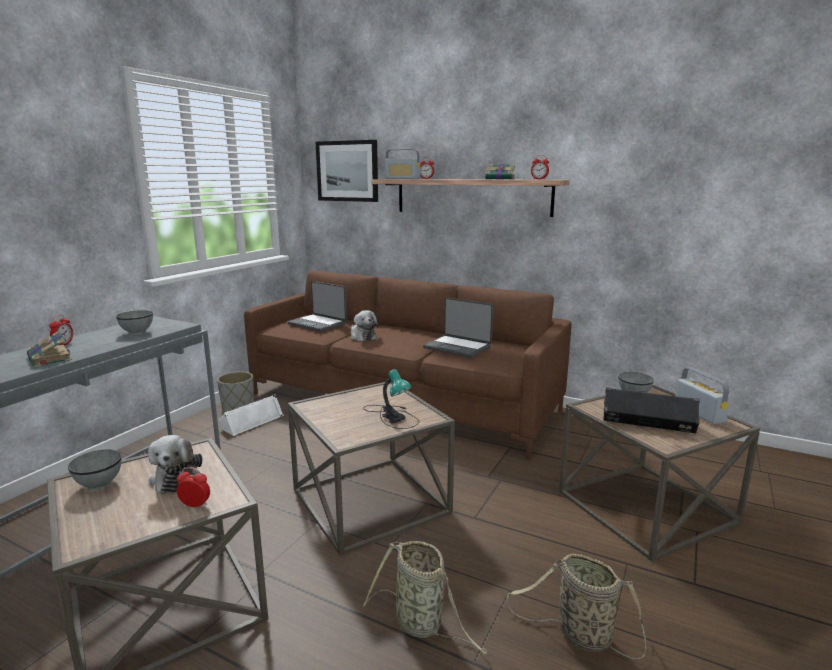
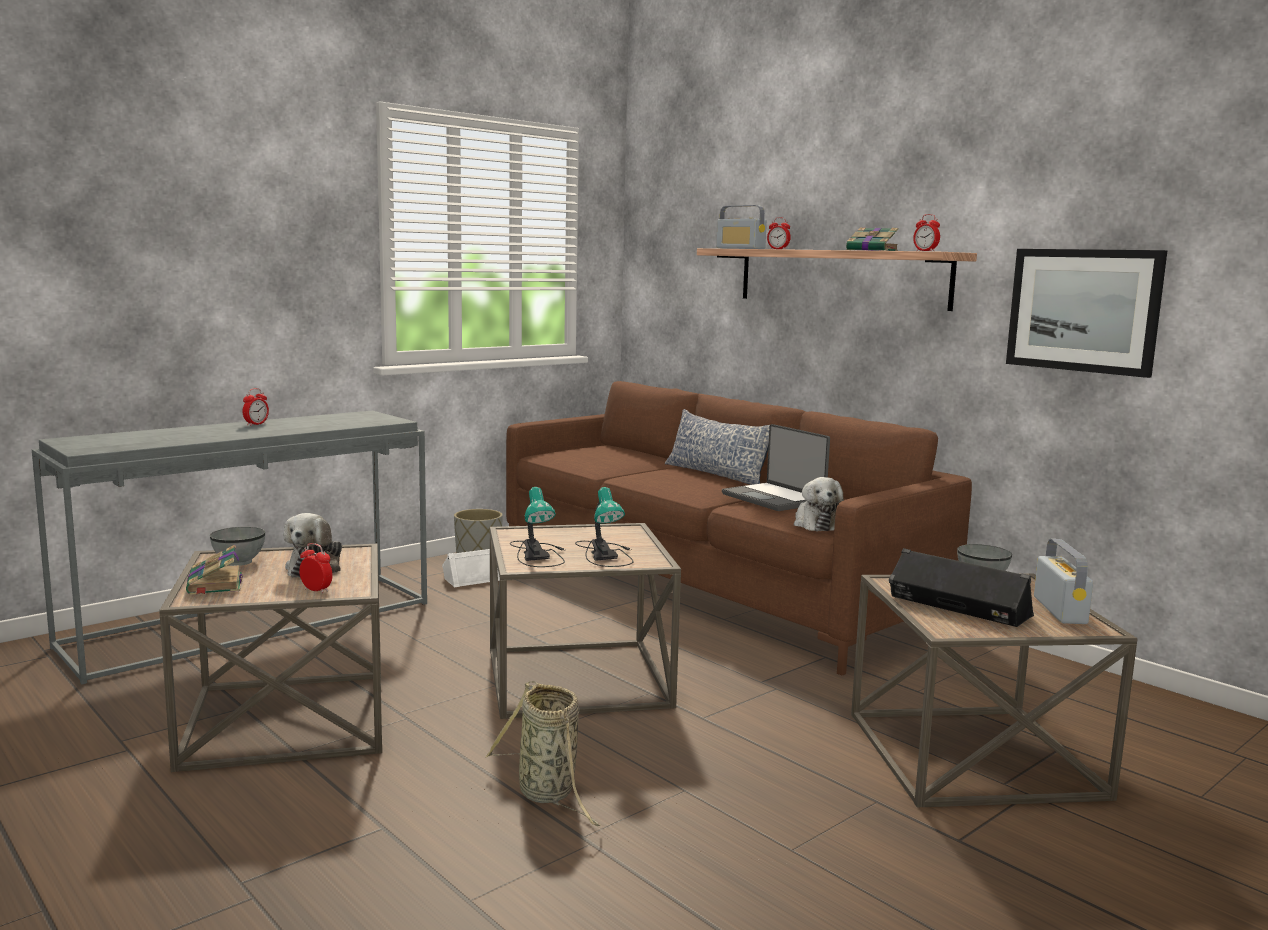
camera: 20 degrees right, 5 degrees down
book [27,331,72,366] -> book moved to [186,545,243,595]
grey bowl [116,310,153,335] -> none
laptop [287,281,347,332] -> none
picture [316,140,378,202] -> picture moved to [1006,249,1168,378]
plush toy [351,310,378,341] -> plush toy moved to [794,477,844,531]
basket [507,554,646,659] -> none
none -> table lamp [510,487,565,567]
none -> pillow [665,409,770,485]

